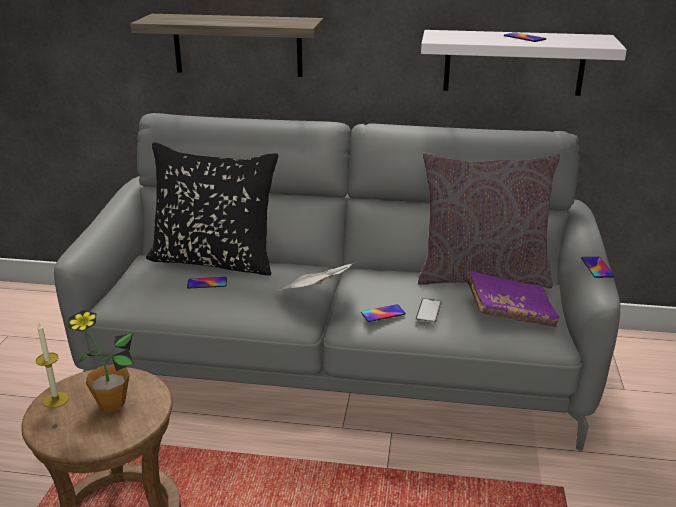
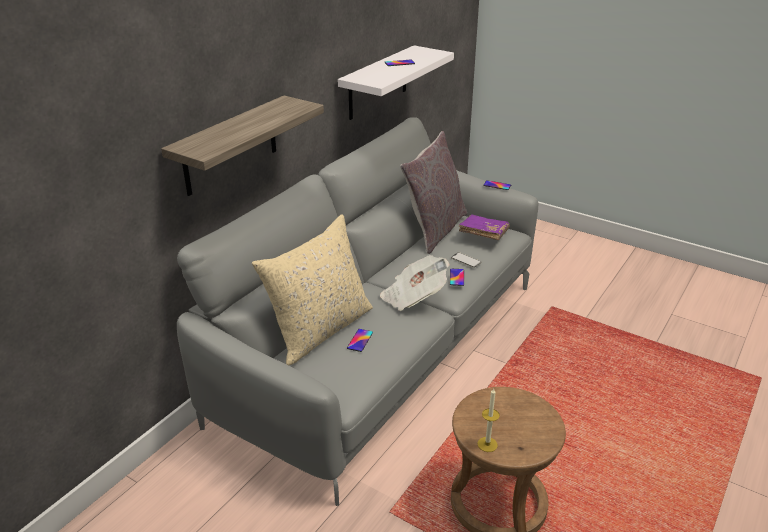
camera: 65 degrees left, 5 degrees up
potted plant [68,310,133,412] -> none
black pillow [146,142,278,276] -> beige pillow [252,214,373,365]

